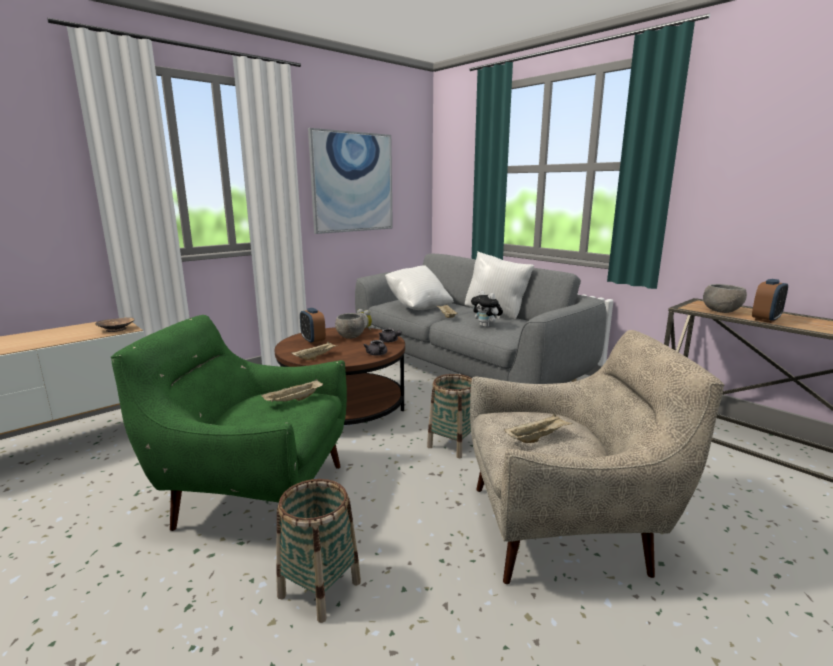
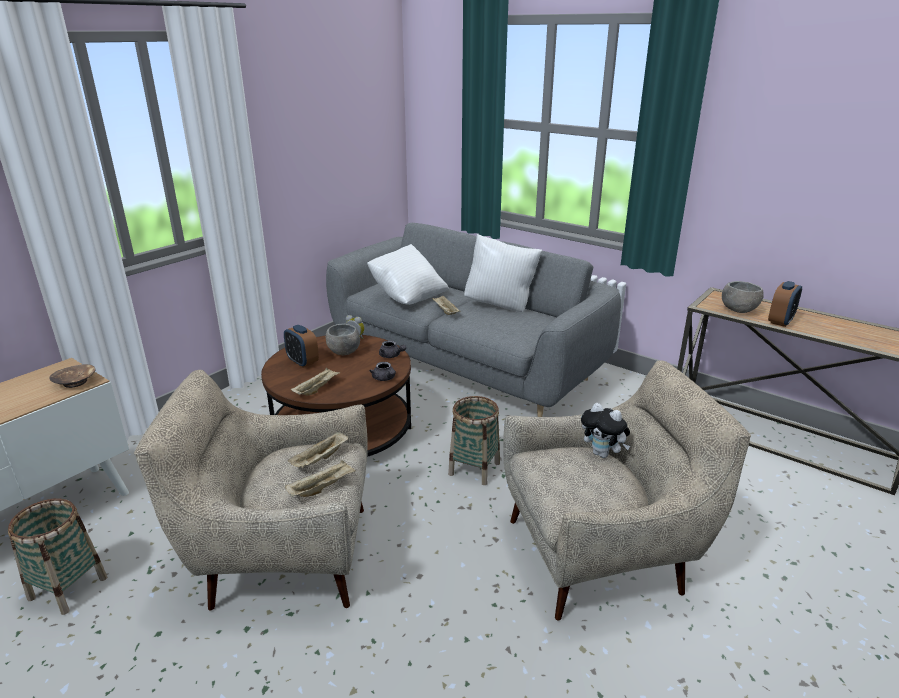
camera: 10 degrees left, 10 degrees up
green armchair [111,315,347,531] -> beige armchair [134,370,368,610]
basket [276,479,361,623] -> basket moved to [8,498,107,615]
picture [308,128,393,234] -> none
plush toy [471,291,503,328] -> plush toy moved to [581,403,630,458]
beige tray [504,414,572,443] -> beige tray moved to [285,460,356,497]

